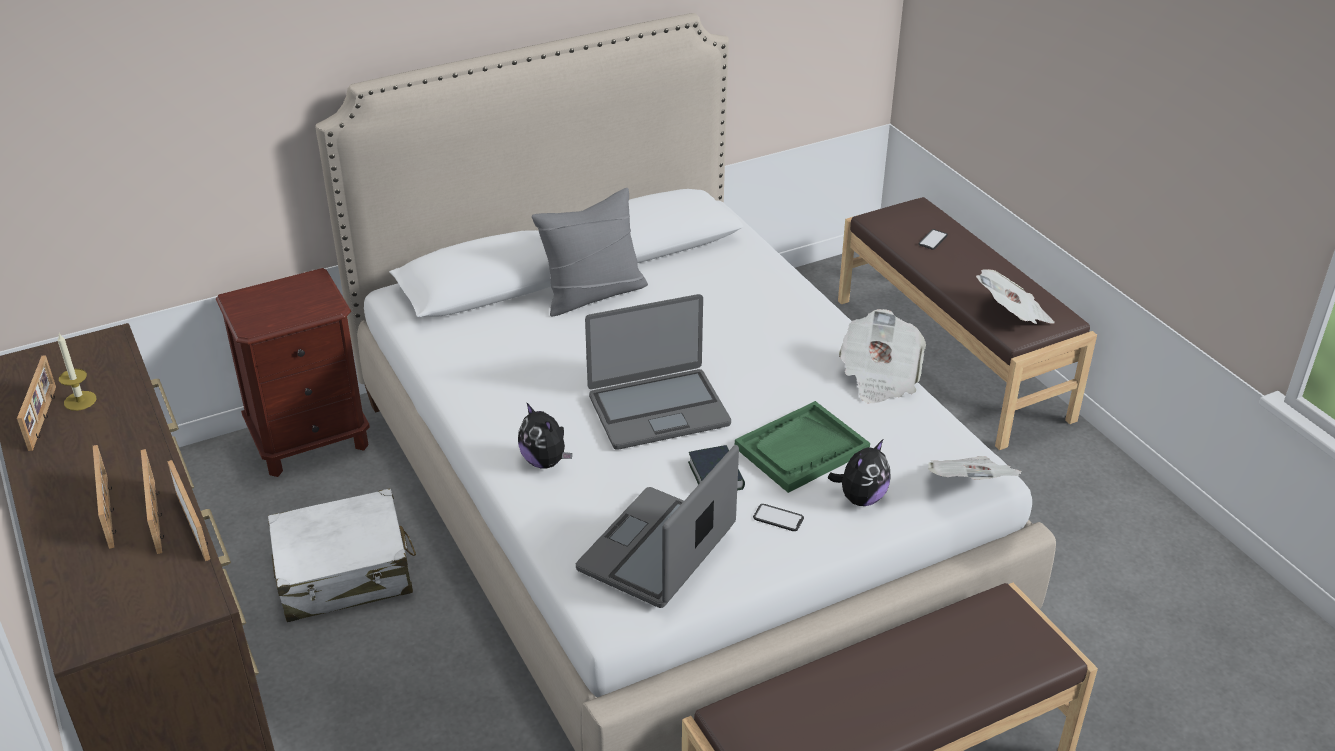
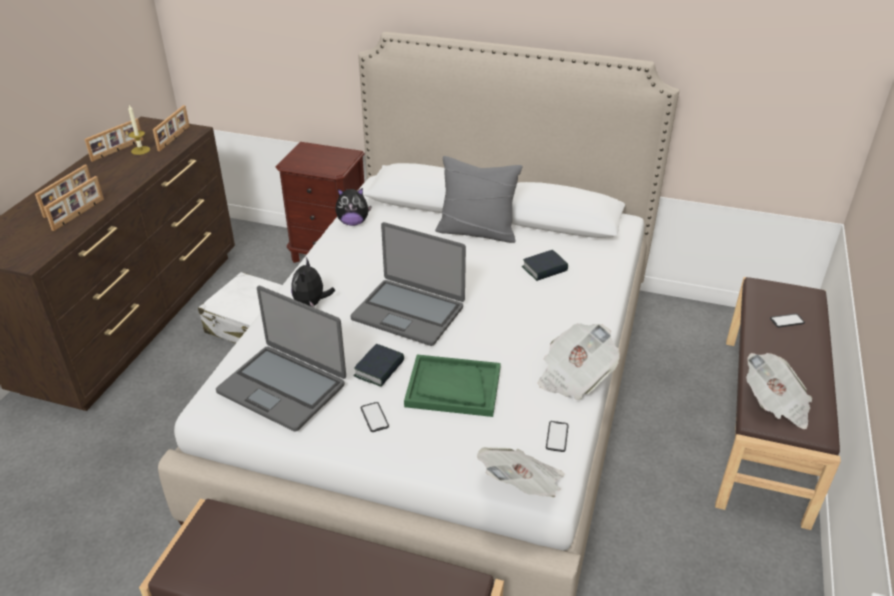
camera: 45 degrees right, 0 degrees up
picture frame [167,460,210,561] -> picture frame moved to [153,105,190,151]
laptop [576,445,739,608] -> laptop turned 135 degrees counterclockwise [216,286,346,431]
plush toy [828,440,891,506] -> plush toy moved to [335,188,372,226]
none -> book [522,250,568,281]
none -> phone [546,421,569,452]

